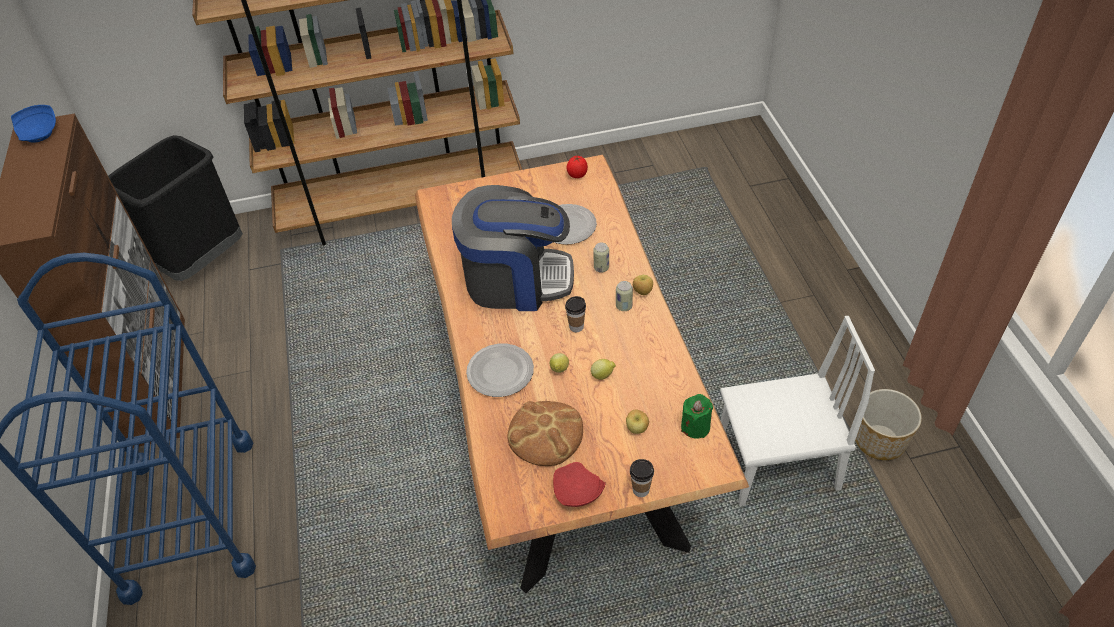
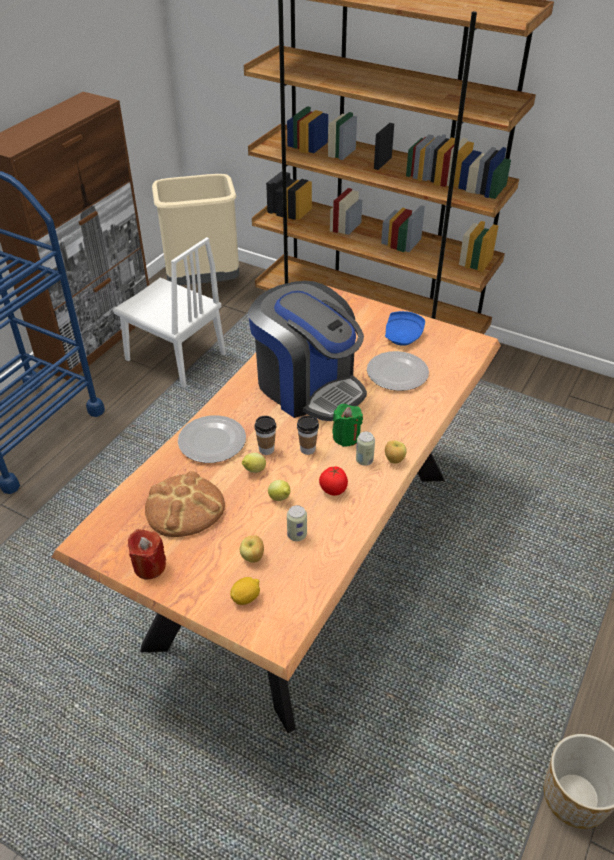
camera: 40 degrees right, 5 degrees down
blue plate [11,105,56,143] -> blue plate moved to [385,311,425,346]
black trash can [108,135,243,281] -> beige trash can [152,174,239,285]
red plate [553,462,606,507] -> red candle [128,529,166,579]
tomato [566,156,588,178] -> tomato moved to [319,466,348,496]
can [593,242,609,273] -> can moved to [287,505,307,541]
cup [630,459,654,497] -> cup moved to [254,416,277,455]
green candle [681,394,713,439] -> green candle moved to [332,404,363,447]
white chair [720,316,875,506] -> white chair moved to [113,237,226,388]
none -> lemon [230,577,260,605]

